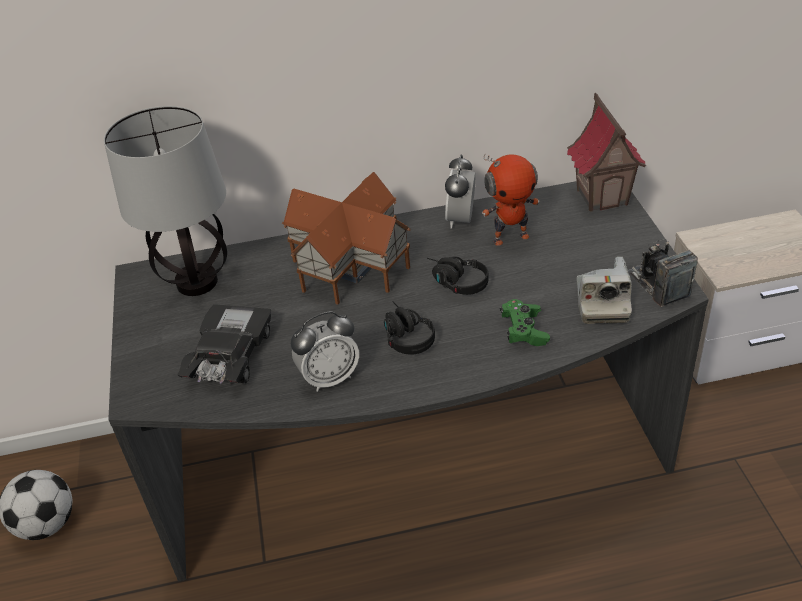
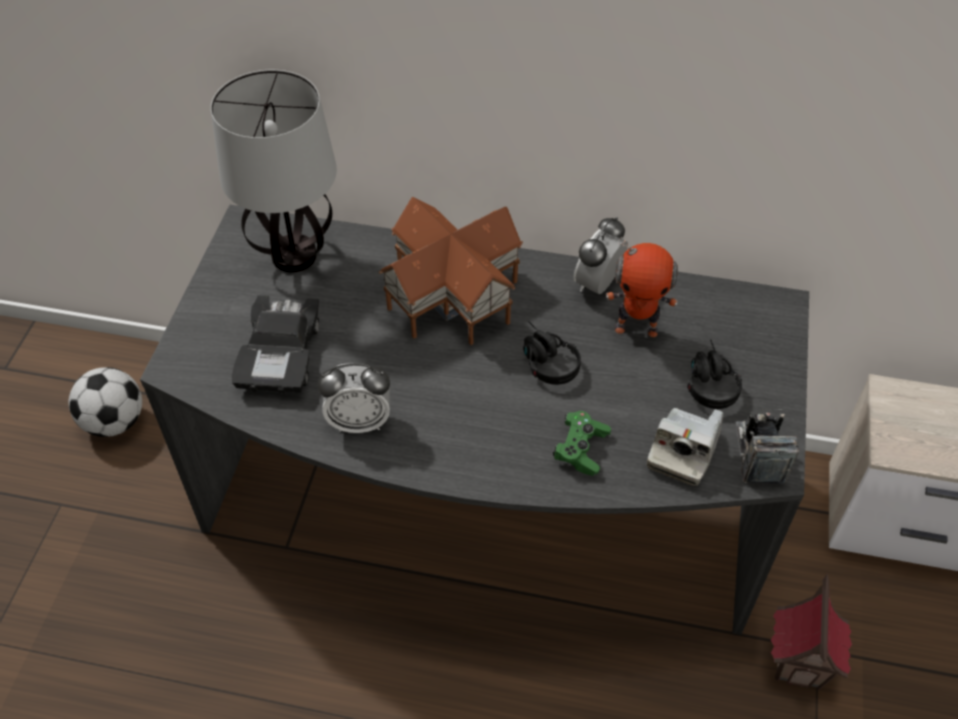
camera: 20 degrees right, 10 degrees up
black toy car [178,304,271,384] -> black toy car turned 150 degrees clockwise [232,295,319,394]
black headphones [384,301,435,355] -> black headphones moved to [687,339,742,409]
toy house [567,93,646,212] -> toy house moved to [771,574,852,690]

